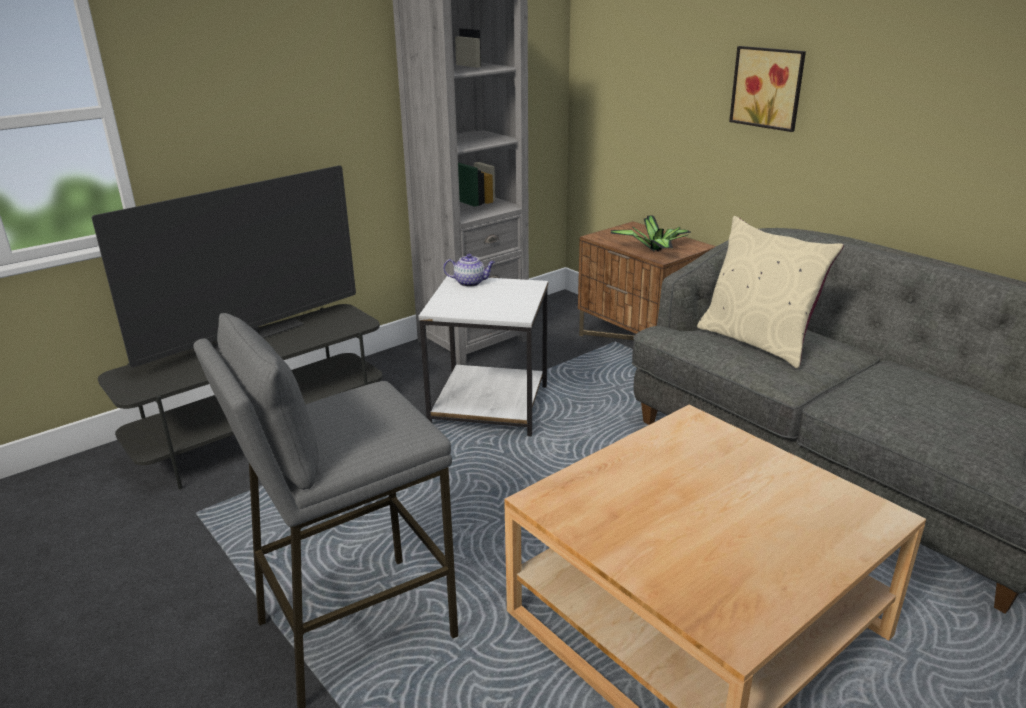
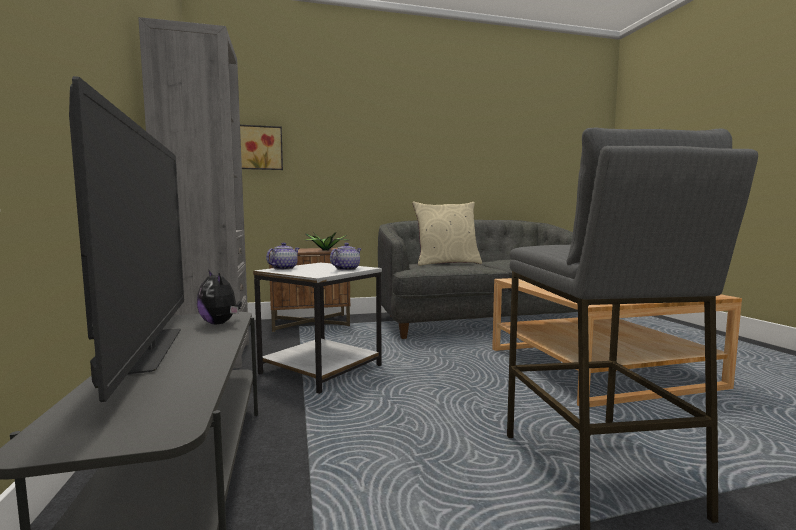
camera: 65 degrees left, 20 degrees down
picture [729,46,806,132] -> picture moved to [240,125,283,170]
none -> plush toy [197,269,242,324]
none -> teapot [330,243,361,271]

